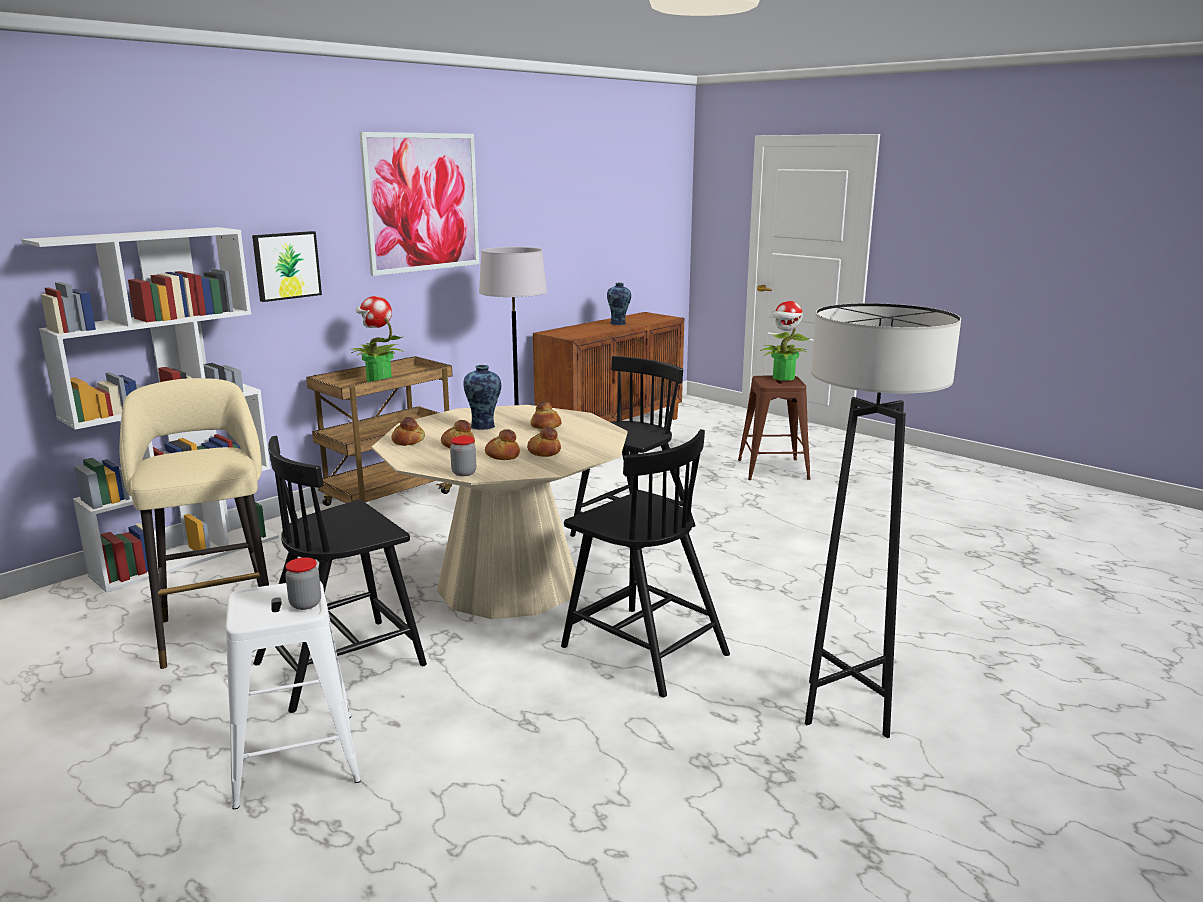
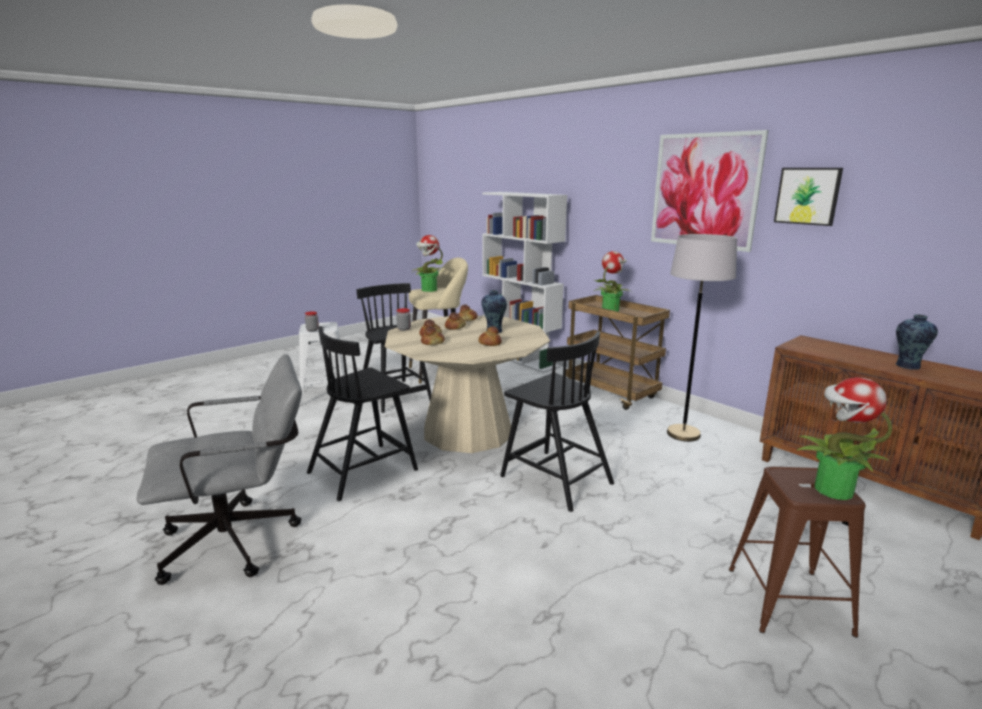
camera: 95 degrees right, 0 degrees up
picture [252,231,322,302] -> picture moved to [774,168,843,226]
grey floor lamp [805,303,961,738] -> grey office chair [137,354,302,585]
none -> potted plant [413,235,445,292]

